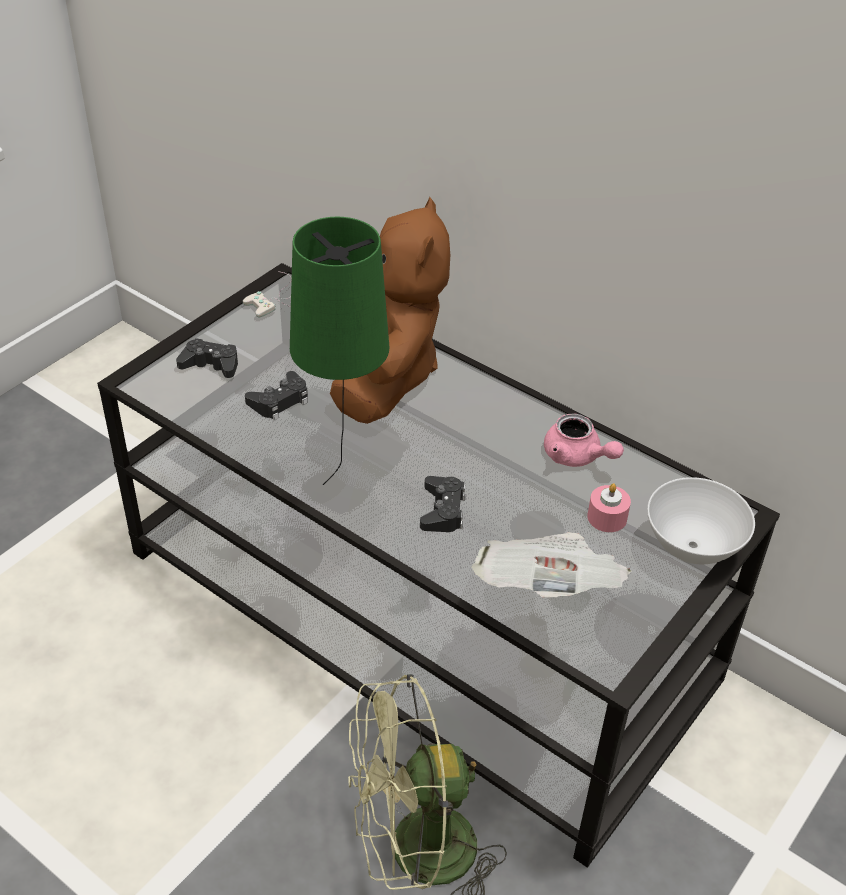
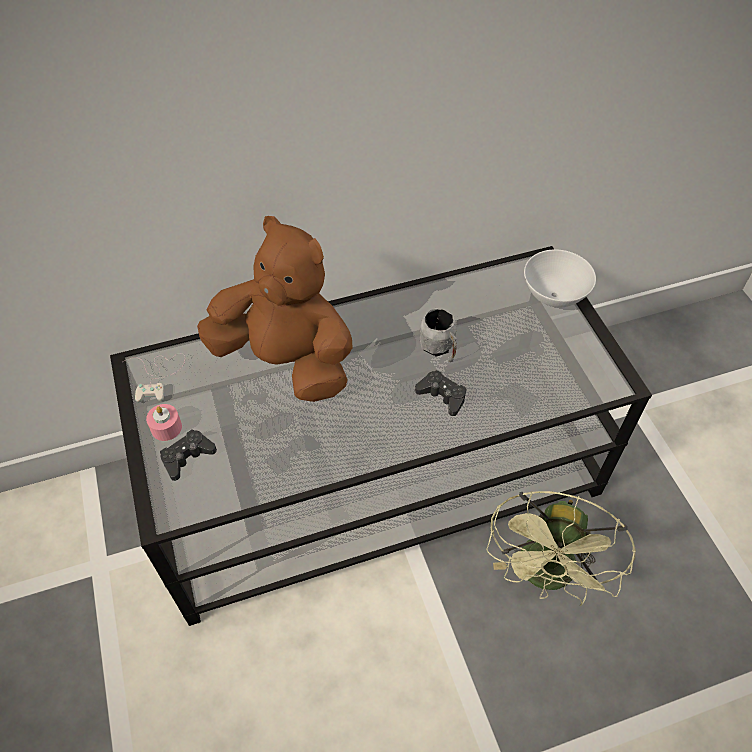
camera: 55 degrees left, 10 degrees up
black game controller [245,371,308,420] -> none
green table lamp [290,217,389,485] -> none
newspaper [471,532,632,598] -> none
pink teapot [544,414,624,467] -> none
pink candle [587,483,631,532] -> pink candle moved to [146,404,182,441]
none -> grey mug [420,308,457,362]

